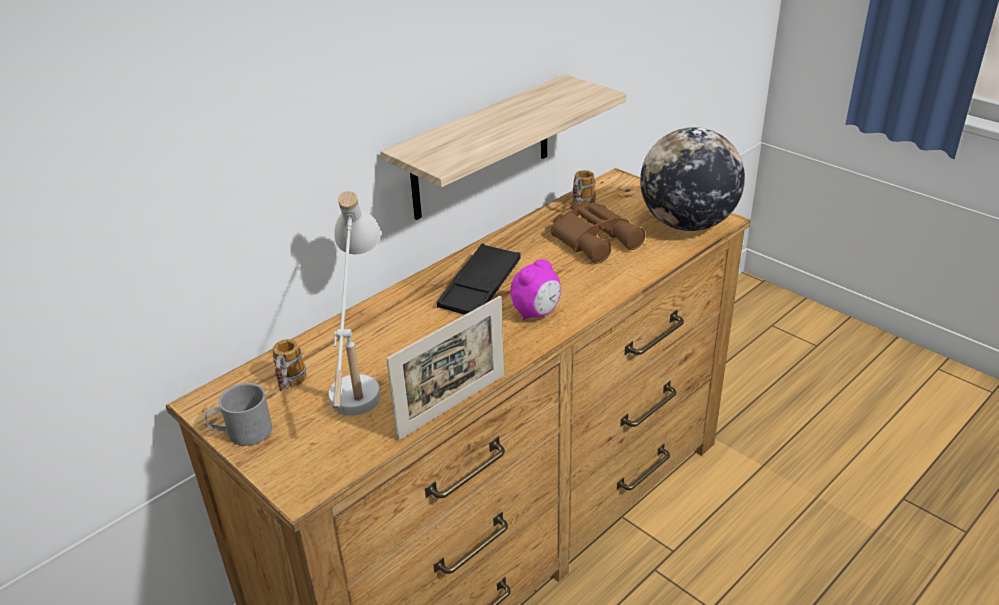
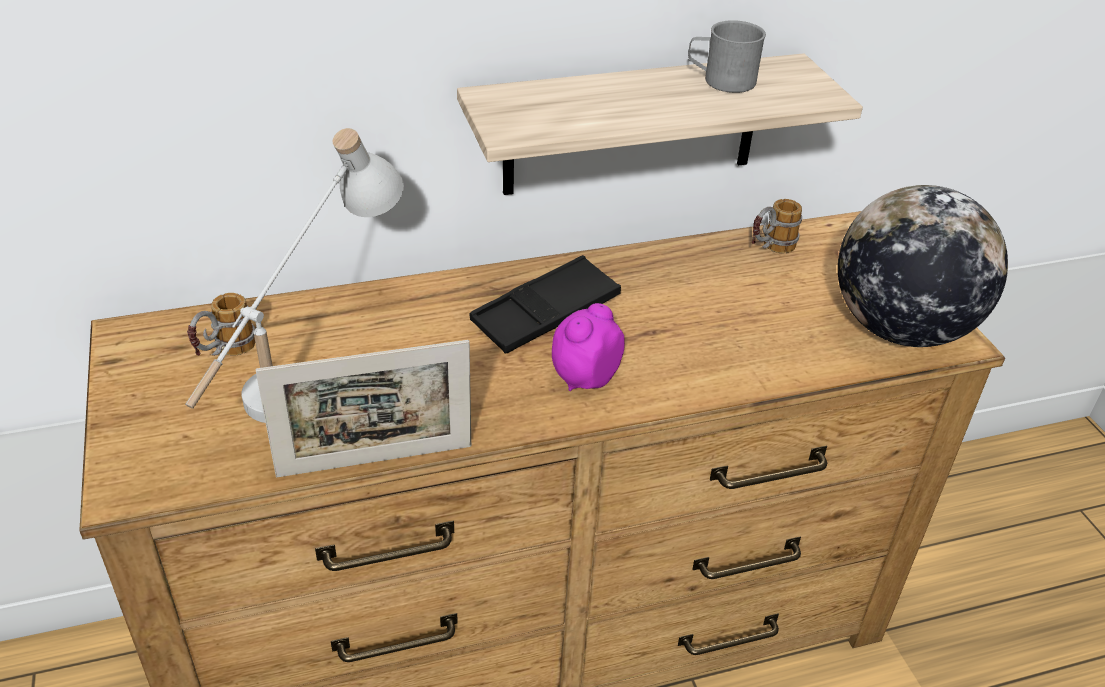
camera: 25 degrees right, 5 degrees up
grey mug [205,383,272,446] -> grey mug moved to [688,20,766,93]
alarm clock [511,259,561,320] -> alarm clock turned 150 degrees clockwise [552,303,625,391]
brown binoculars [551,202,645,264] -> none

